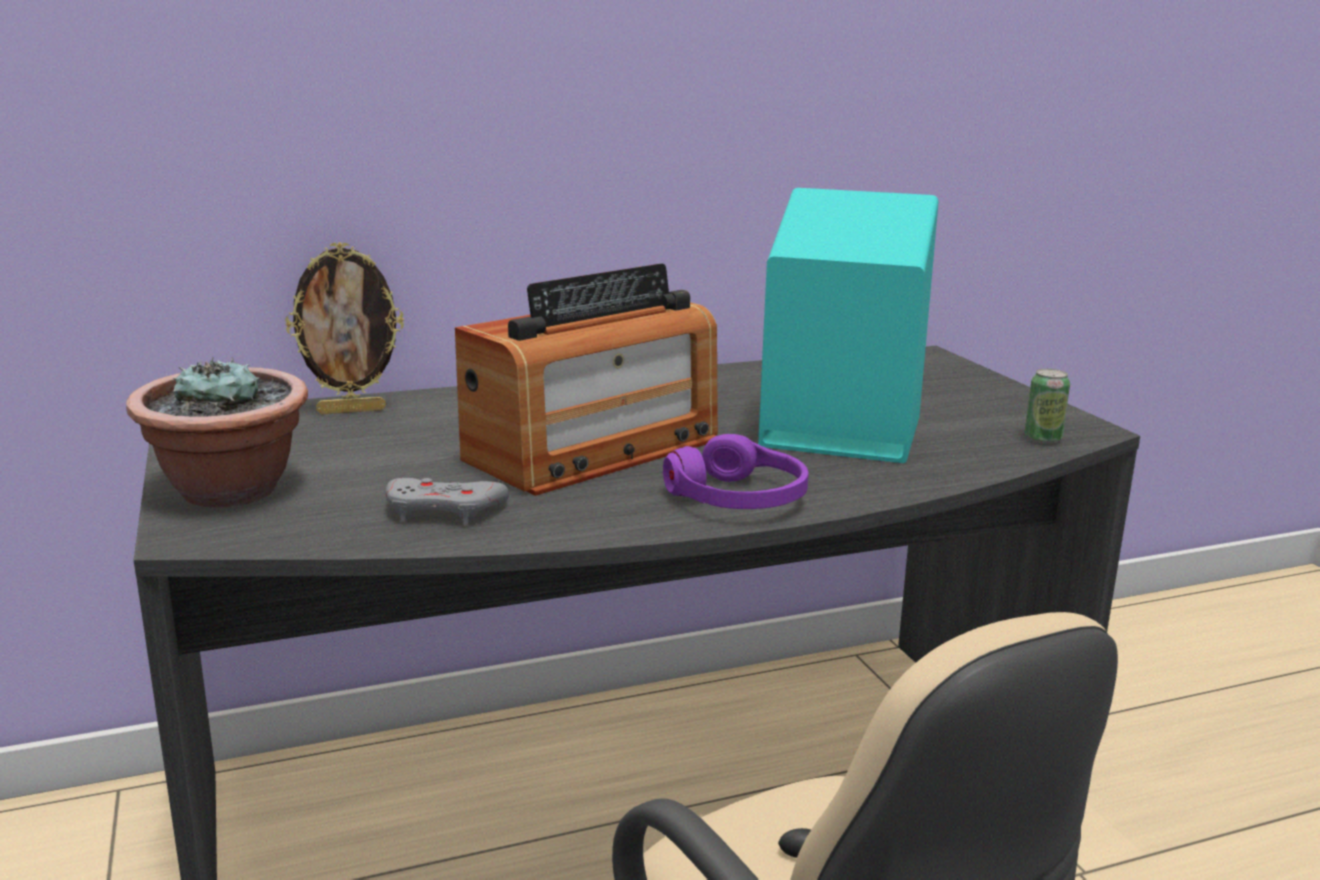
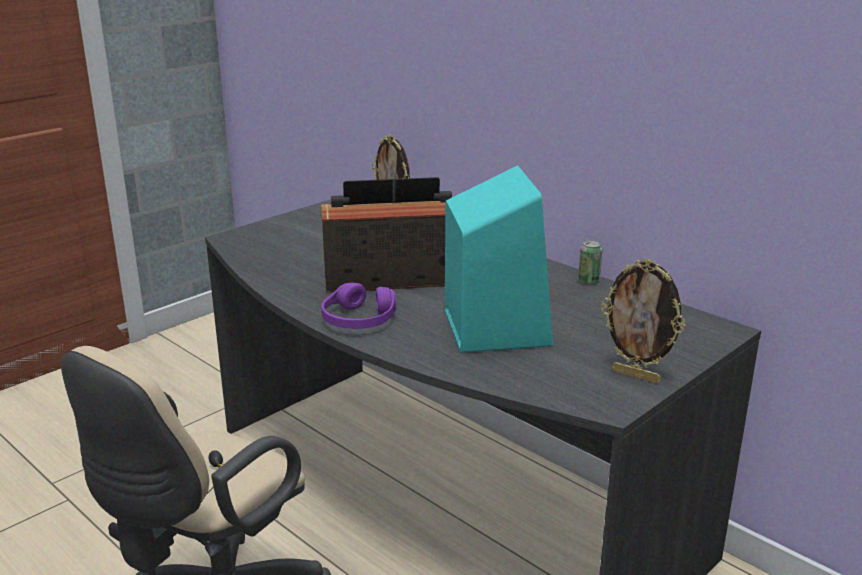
camera: 65 degrees right, 5 degrees up
potted plant [126,357,308,508] -> none
grey game controller [385,478,509,525] -> none
radio [455,264,718,496] -> radio turned 150 degrees clockwise [321,177,452,293]
can [1025,369,1070,444] -> can moved to [578,240,602,285]
none -> picture frame [601,258,685,384]

